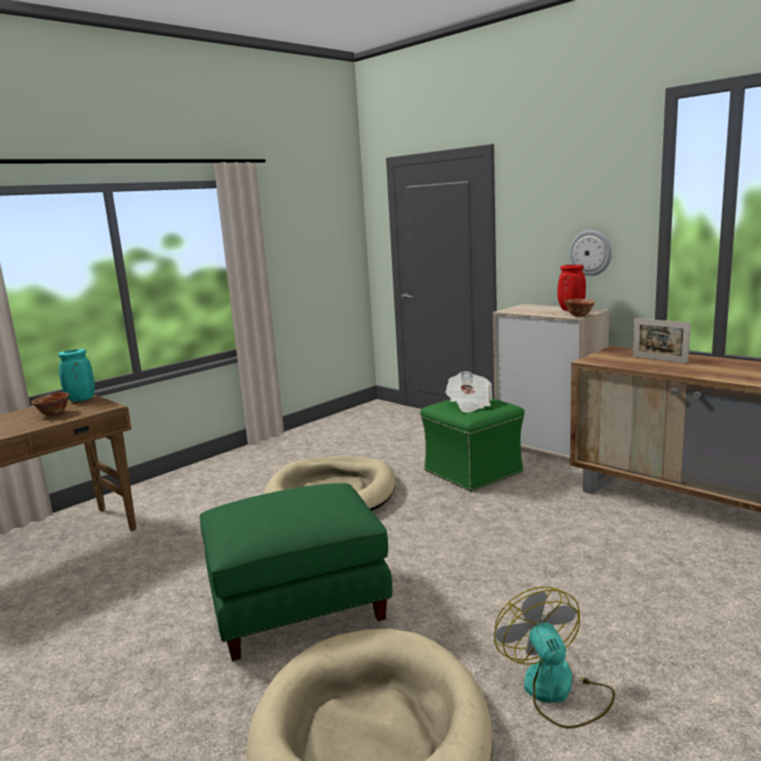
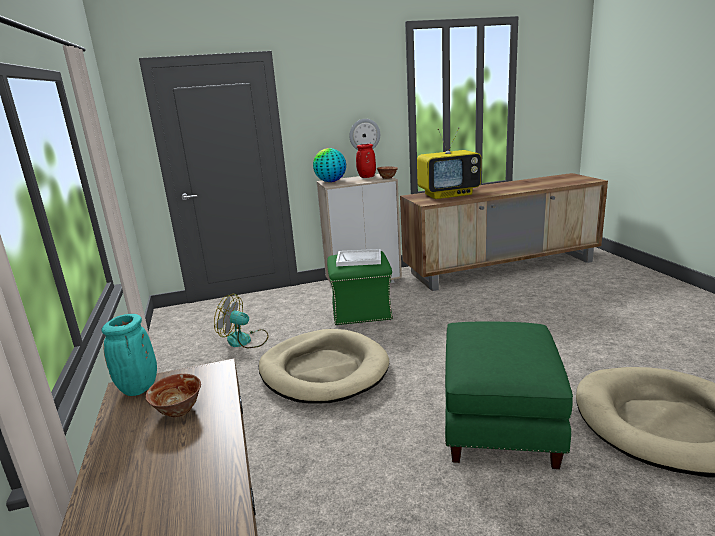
camera: 60 degrees left, 5 degrees up
newspaper [445,372,492,413] -> white tray [336,249,381,266]
fan [494,587,615,729] -> fan moved to [214,294,269,348]
picture frame [633,318,691,363] -> television [417,128,481,199]
none -> globe [313,148,346,182]

